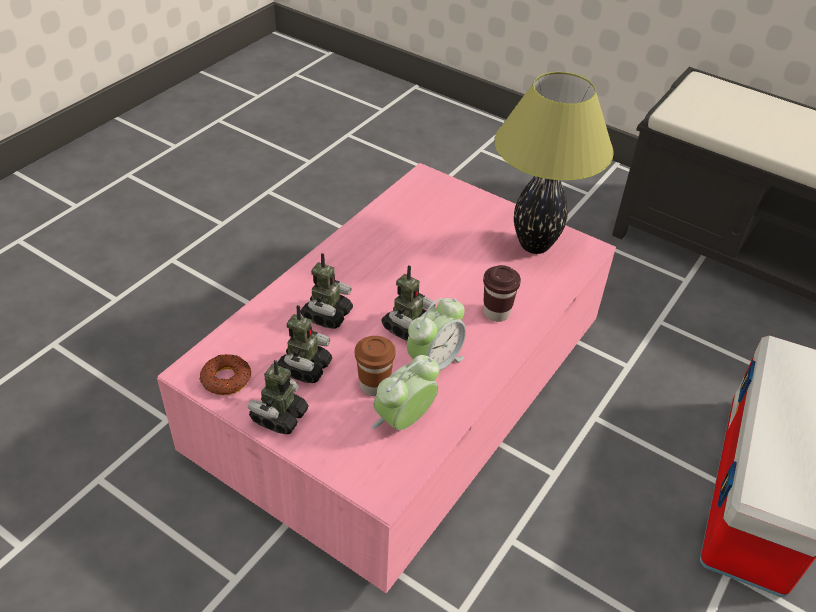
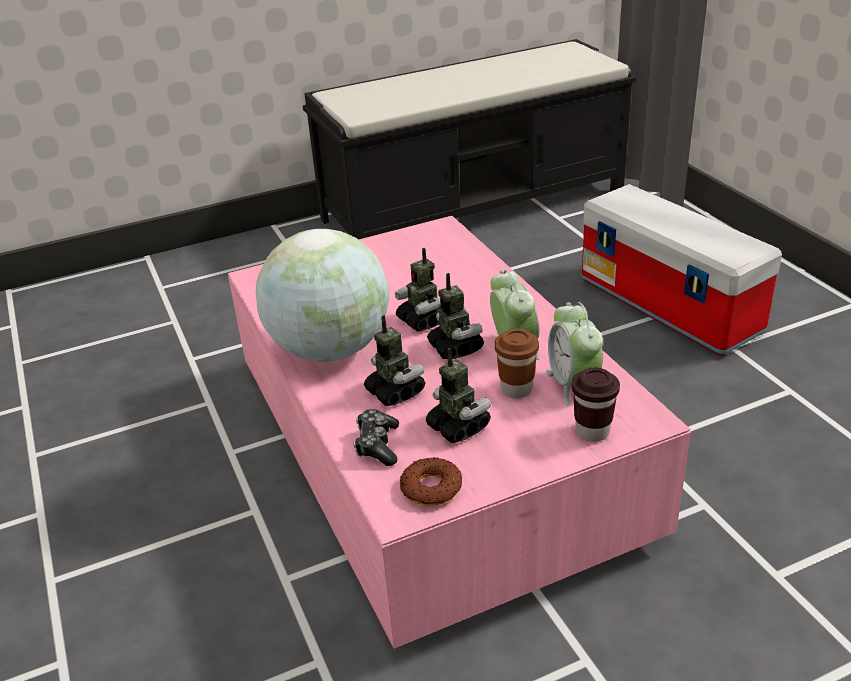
camera: 55 degrees left, 10 degrees down
toy robot [248,360,309,434] -> toy robot moved to [395,248,442,332]
brown cup [483,265,521,322] -> brown cup moved to [572,368,620,442]
table lamp [495,72,614,254] -> none
none -> globe [256,229,389,362]
none -> game controller [353,409,399,466]

